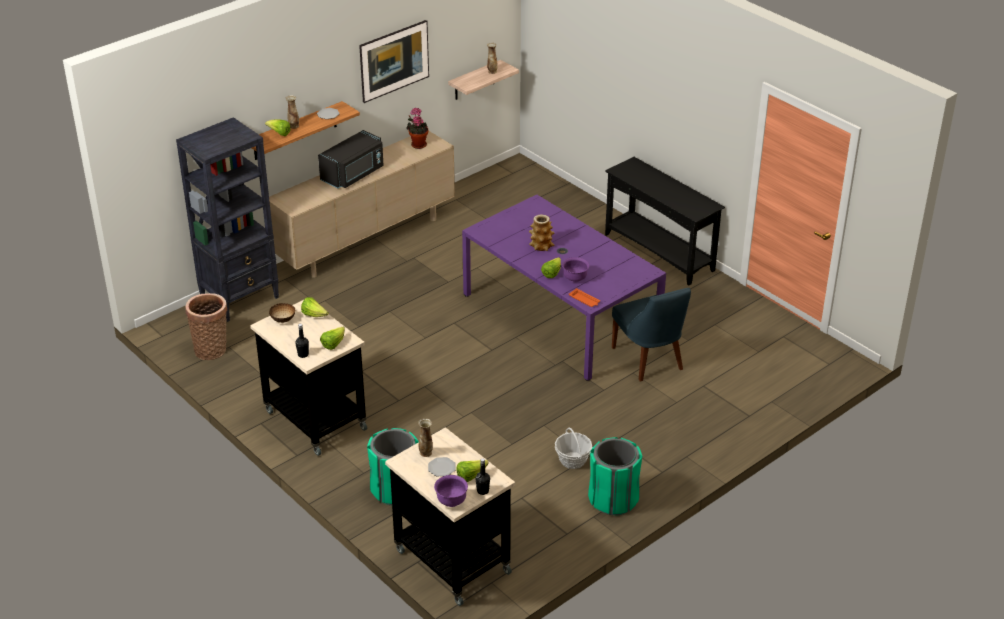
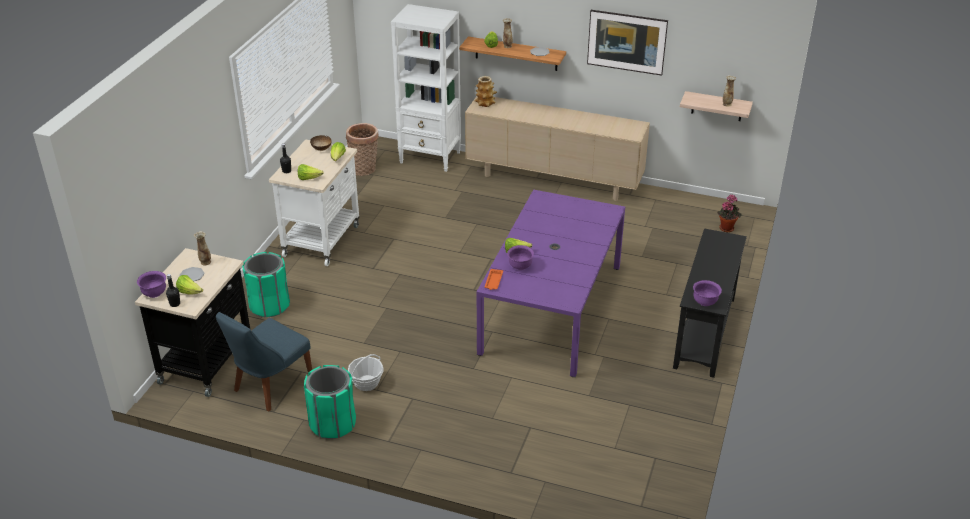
camera: 60 degrees right, 0 degrees up
black bookcase [176,117,279,322] -> white bookcase [391,4,461,172]
black cart [250,300,367,456] -> white cart [269,139,360,266]
black microwave [318,130,384,188] -> none
potted plant [407,108,428,149] -> potted plant moved to [717,195,742,232]
vase [529,214,554,251] -> vase moved to [474,76,497,107]
blue chair [612,288,691,382] -> blue chair moved to [216,312,312,412]
none -> purple bowl [693,280,722,306]

